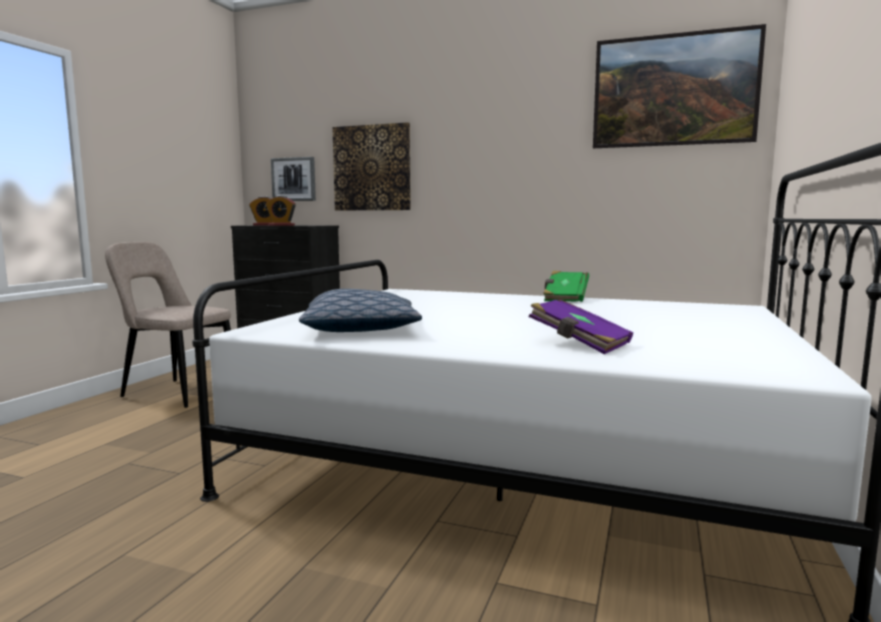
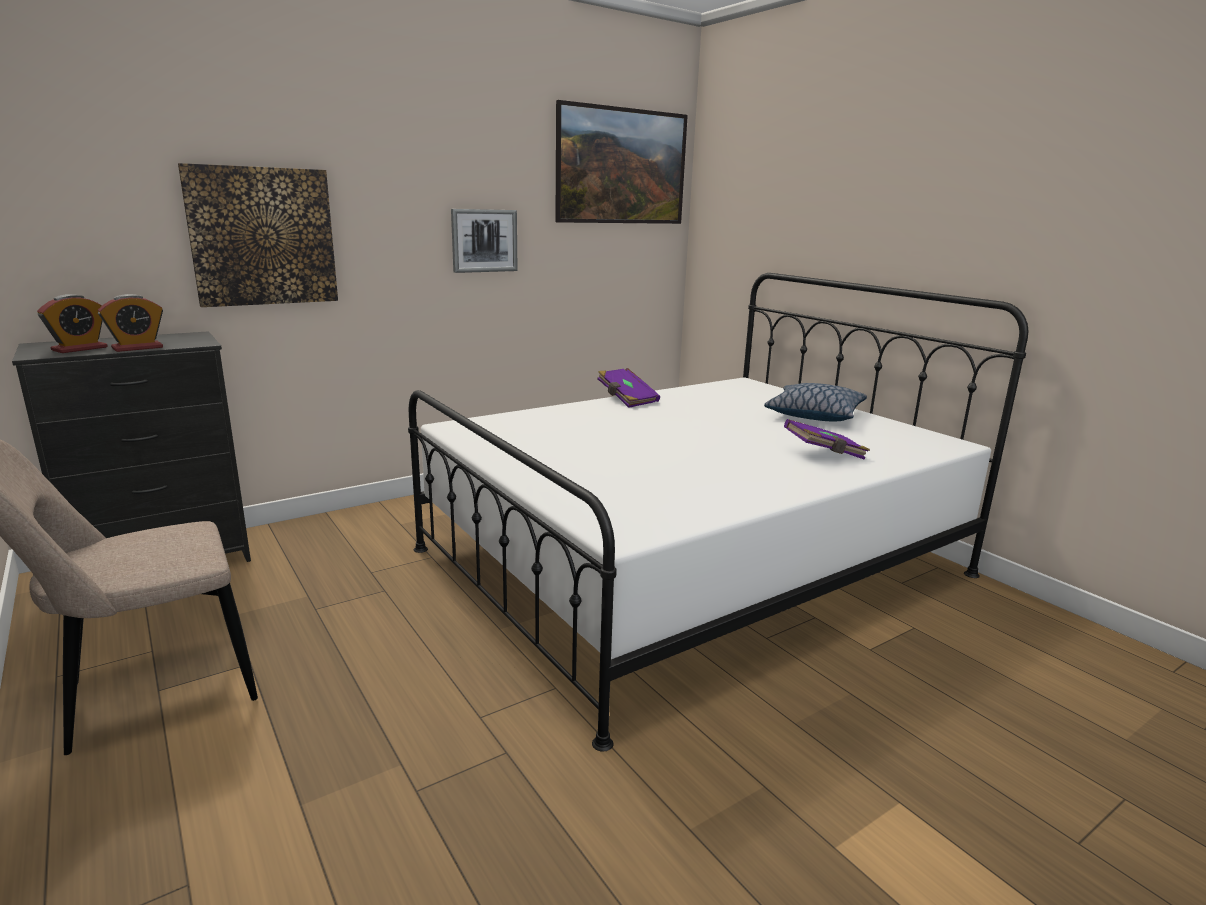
camera: 55 degrees left, 10 degrees up
picture [271,157,316,201] -> picture moved to [451,209,518,273]
pillow [299,289,422,332] -> pillow moved to [764,383,867,421]
green book [543,271,589,302] -> purple book [597,368,660,408]

